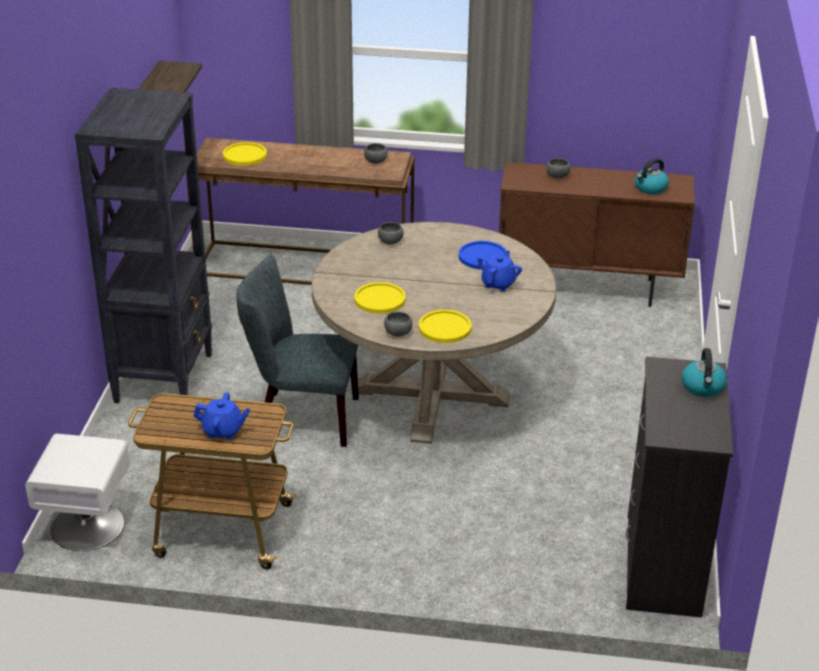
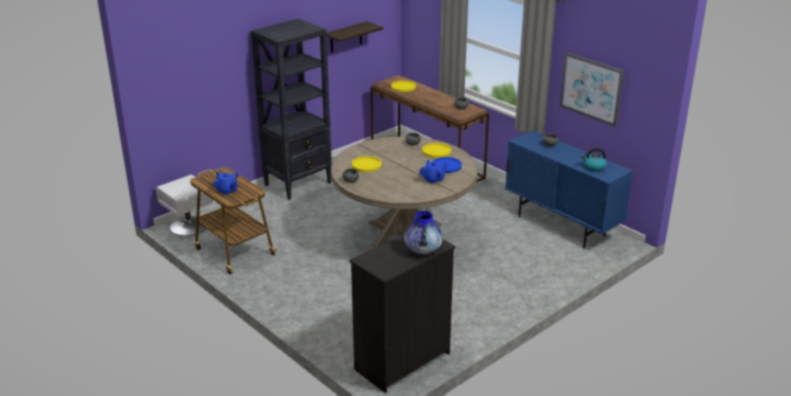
camera: 40 degrees right, 5 degrees down
grey chair [237,255,359,447] -> none
yellow plate [419,310,472,343] -> yellow plate moved to [422,143,451,158]
brown cabinet [499,162,695,307] -> blue cabinet [505,130,633,248]
kettle [682,348,727,397] -> vase [404,211,443,255]
none -> picture [560,52,624,127]

